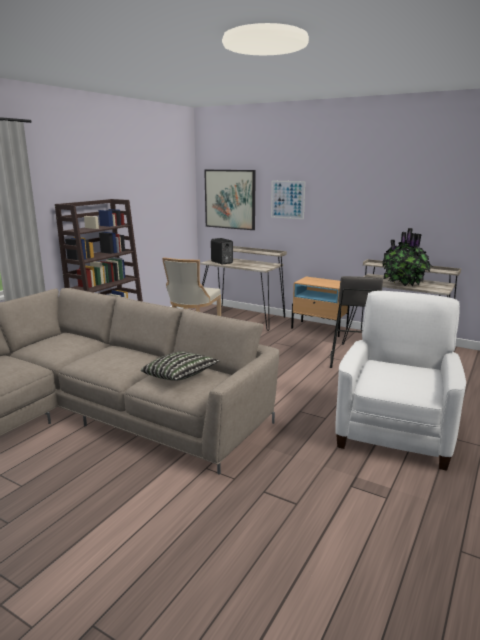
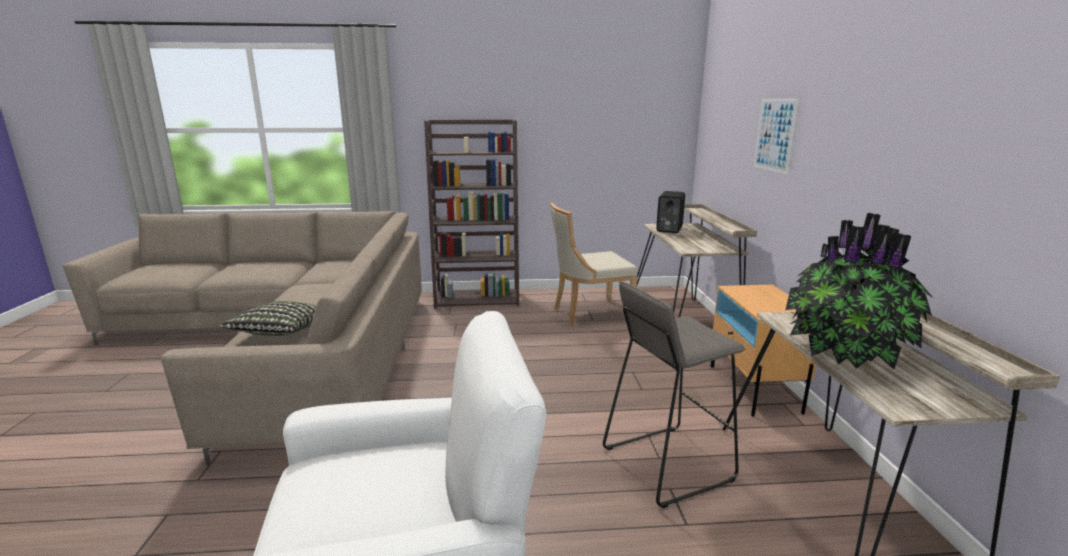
camera: 55 degrees right, 0 degrees up
picture [204,170,256,230] -> none

